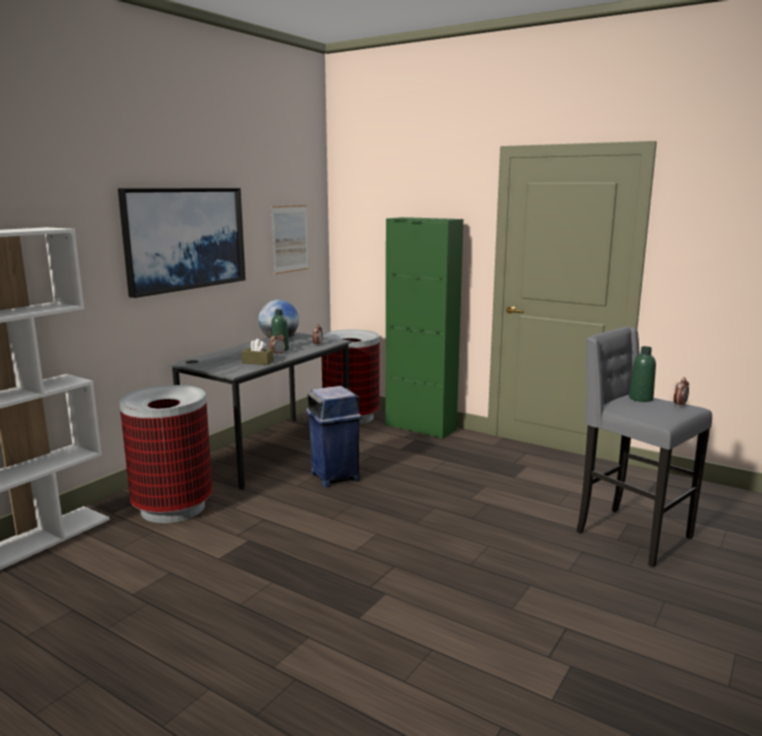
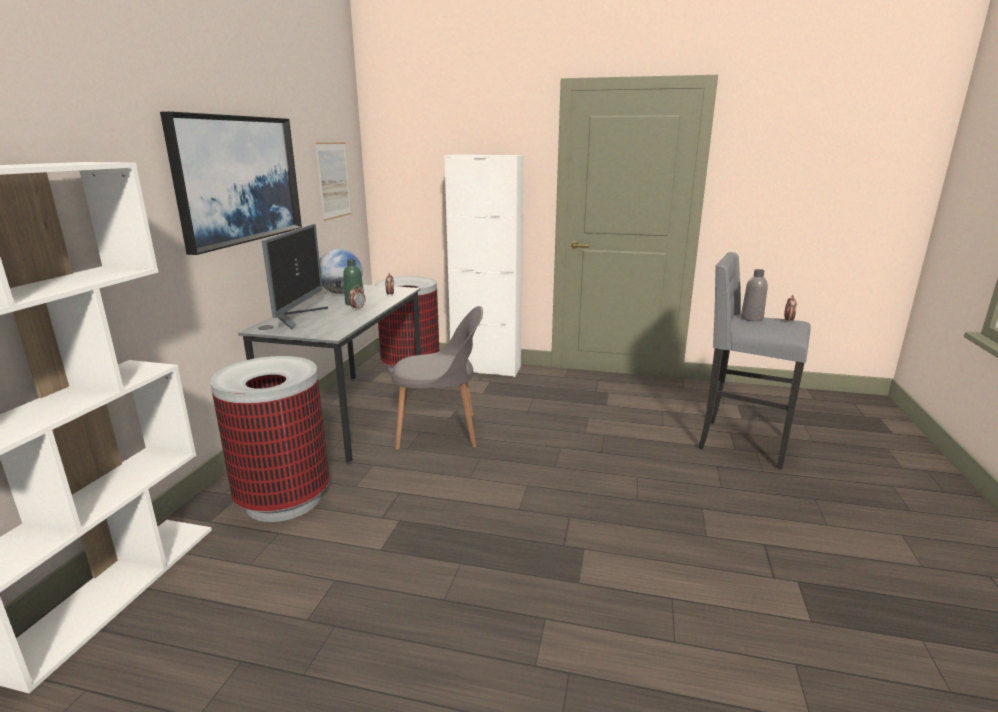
camera: 20 degrees left, 5 degrees up
brown tissue box [241,339,274,365] -> none
blue trash can [306,386,362,487] -> grey chair [391,306,483,450]
green cabinet [386,217,463,439] -> white cabinet [444,155,524,377]
green bottle [629,346,656,402] -> grey bottle [741,269,768,321]
none -> monitor [262,224,328,330]

